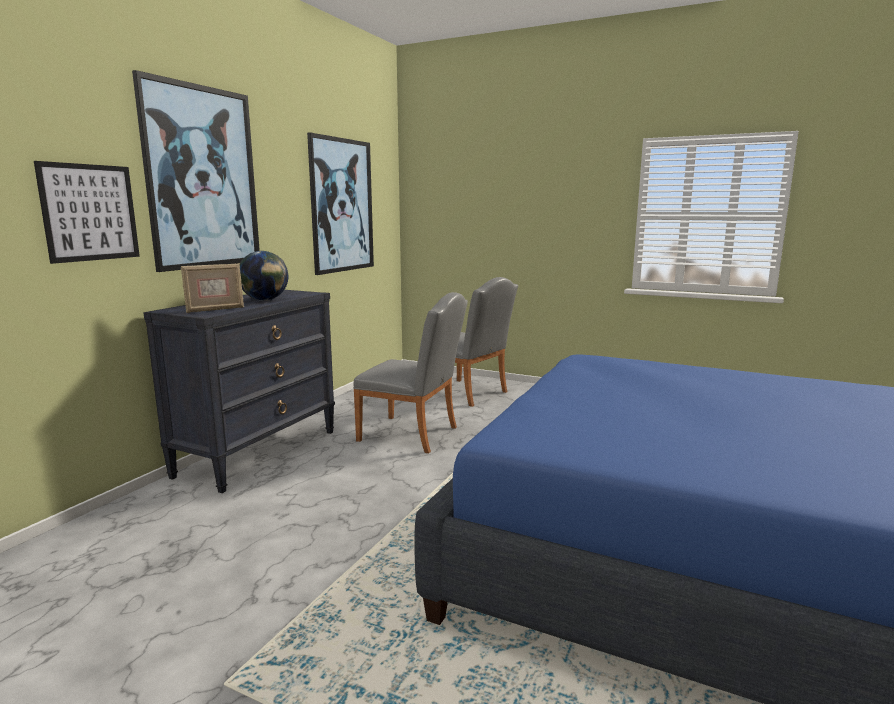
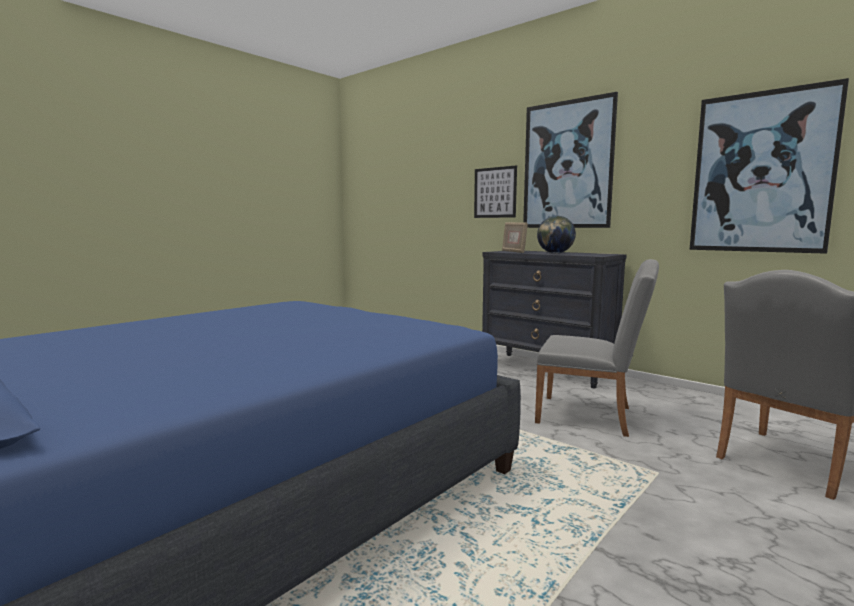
camera: 105 degrees right, 5 degrees down
grey chair [353,292,468,453] -> grey chair turned 105 degrees counterclockwise [535,259,659,437]

